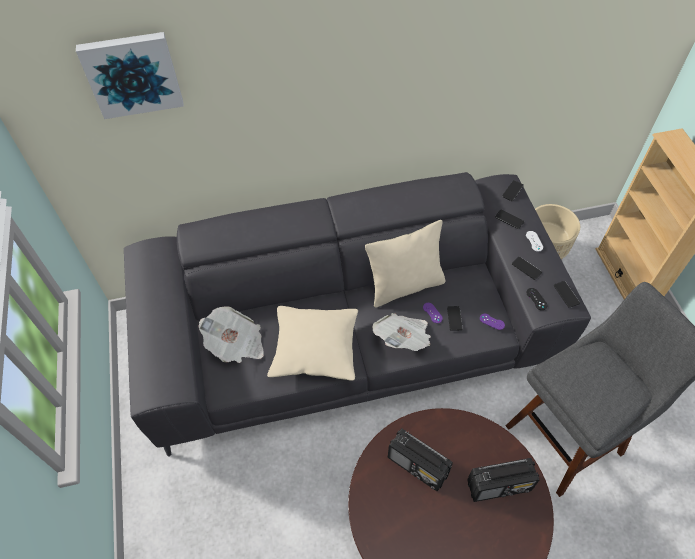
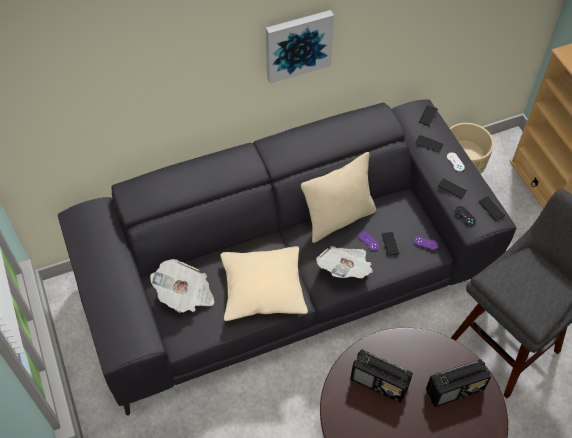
camera: 10 degrees left, 0 degrees up
picture [76,32,184,119] -> picture moved to [266,10,334,83]

